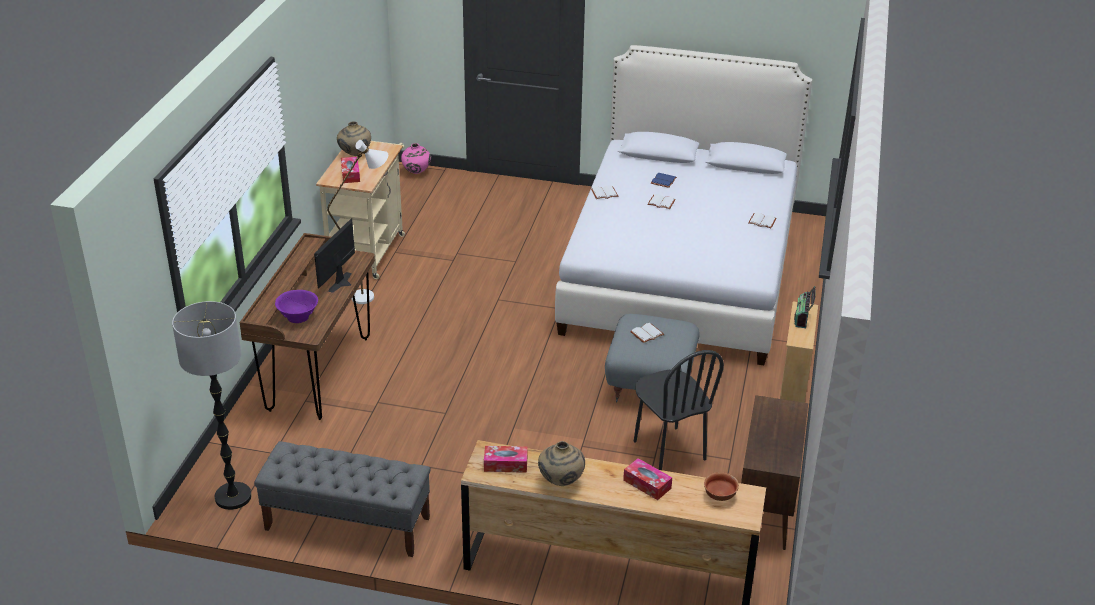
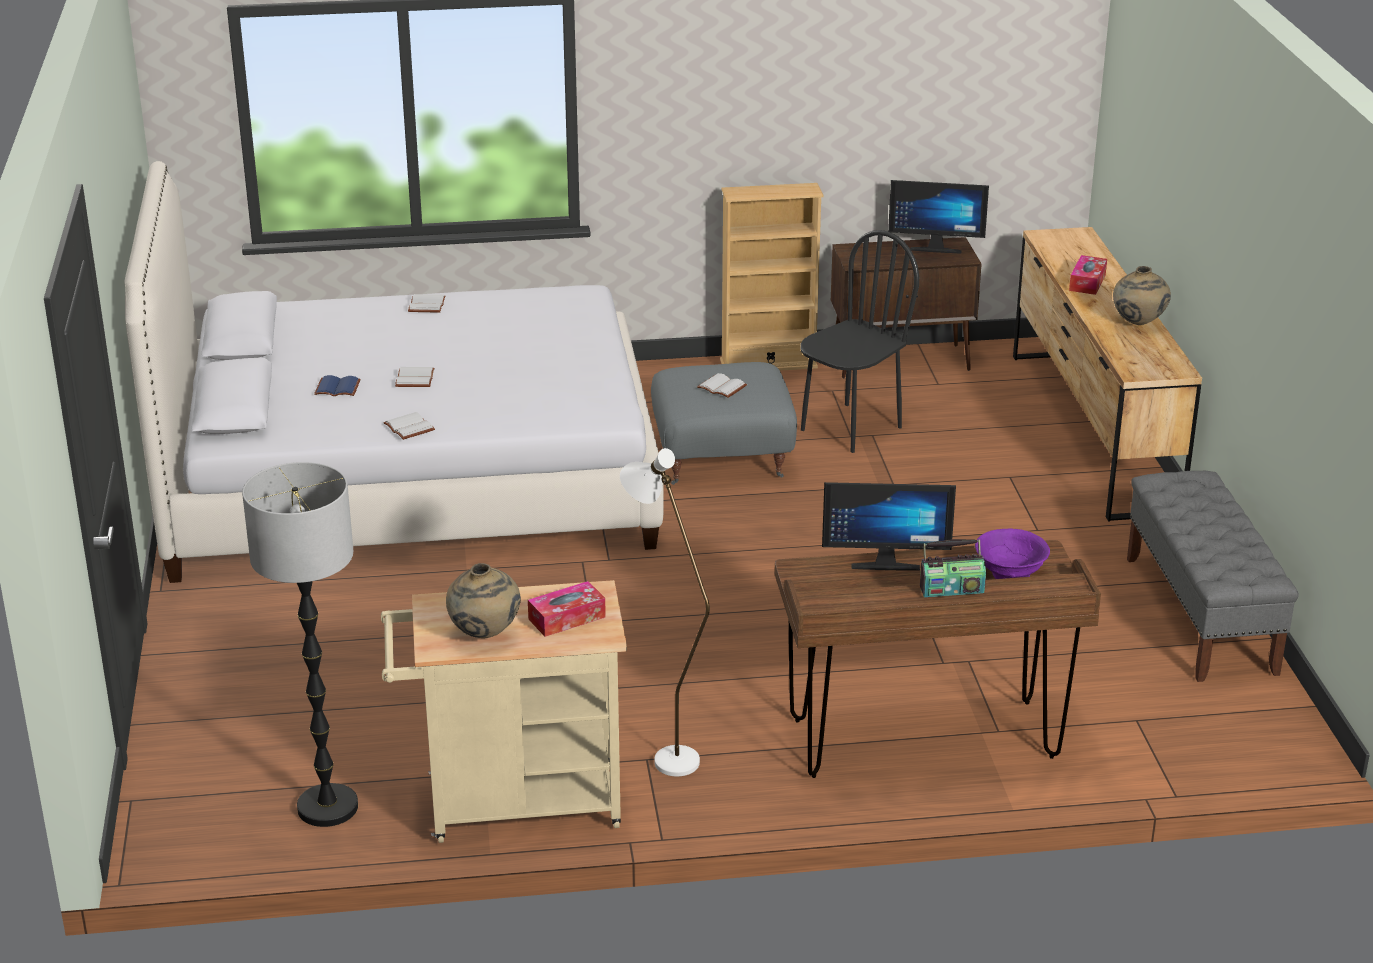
camera: 110 degrees left, 5 degrees down
floor lamp [172,301,251,510] -> floor lamp moved to [242,462,358,827]
pink vase [401,143,431,174] -> none
tissue box [484,446,528,473] -> none
bowl [704,472,739,501] -> none
radio [794,286,816,328] -> radio moved to [920,539,986,597]
none -> monitor [888,180,989,254]

